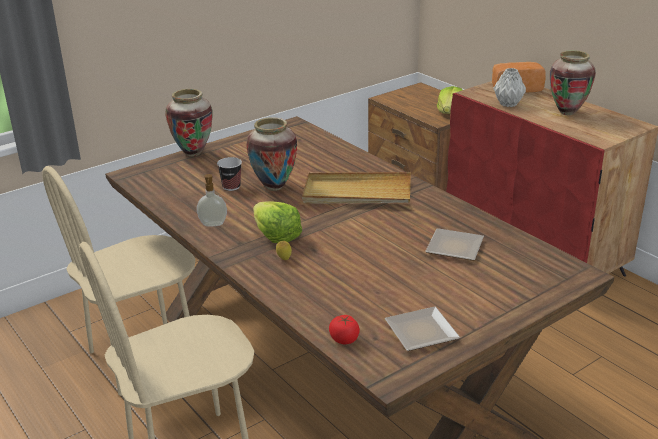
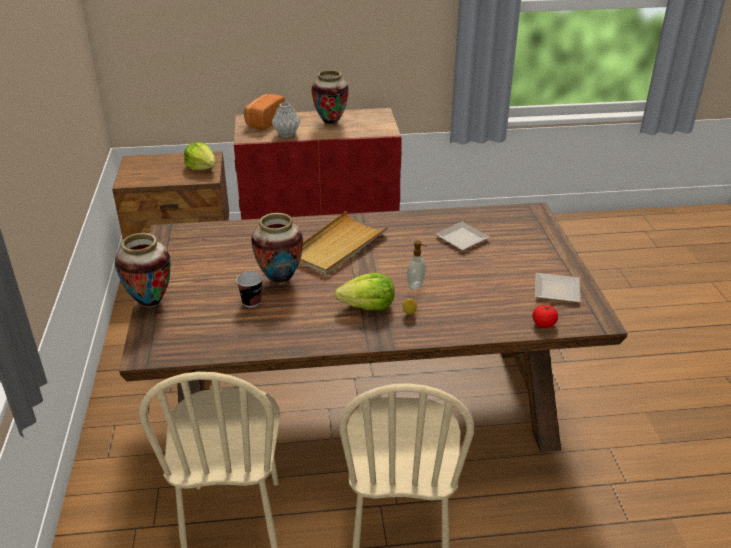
camera: 60 degrees left, 5 degrees up
soap dispenser [197,174,227,226] -> soap dispenser moved to [407,240,427,290]

